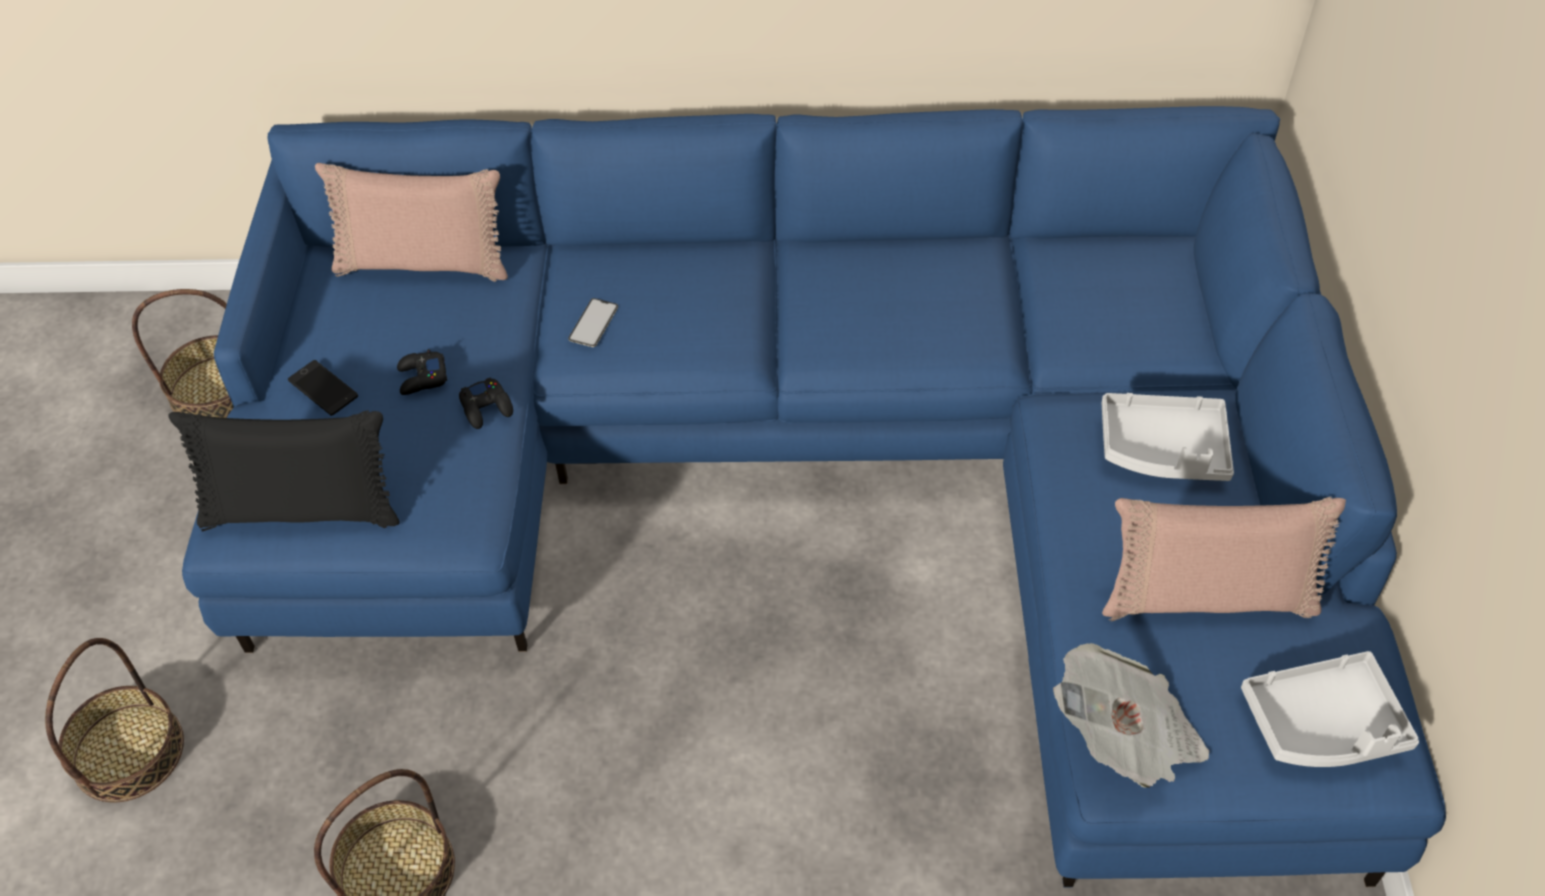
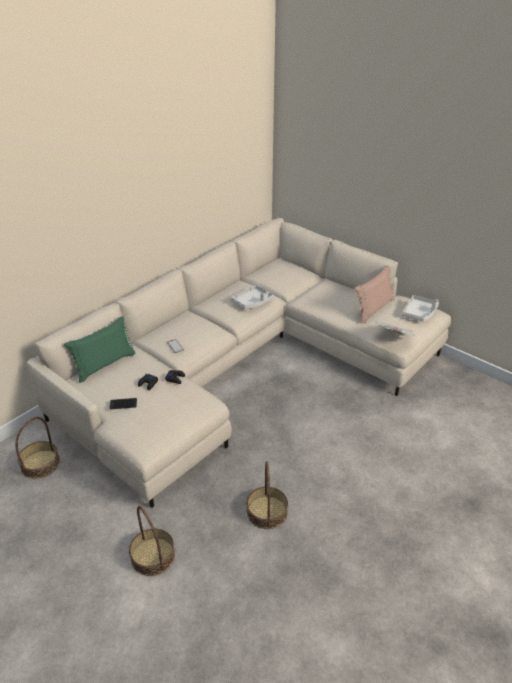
camera: 50 degrees left, 15 degrees down
black pillow [168,410,400,532] -> none
blue sofa [182,106,1446,888] -> beige sofa [26,218,451,508]
beige pillow [315,163,508,282] -> green pillow [64,316,135,383]
grey tray [1102,393,1234,481] -> grey tray moved to [231,285,274,309]

